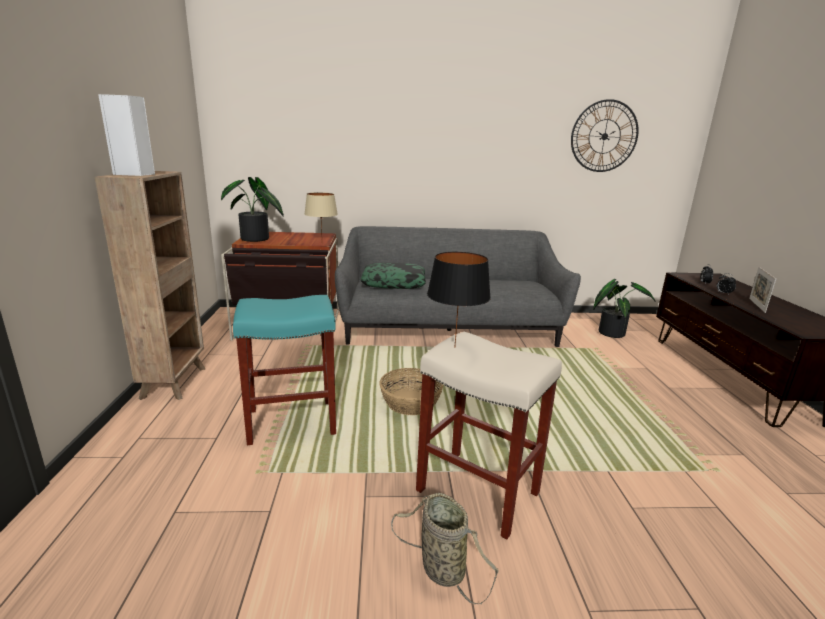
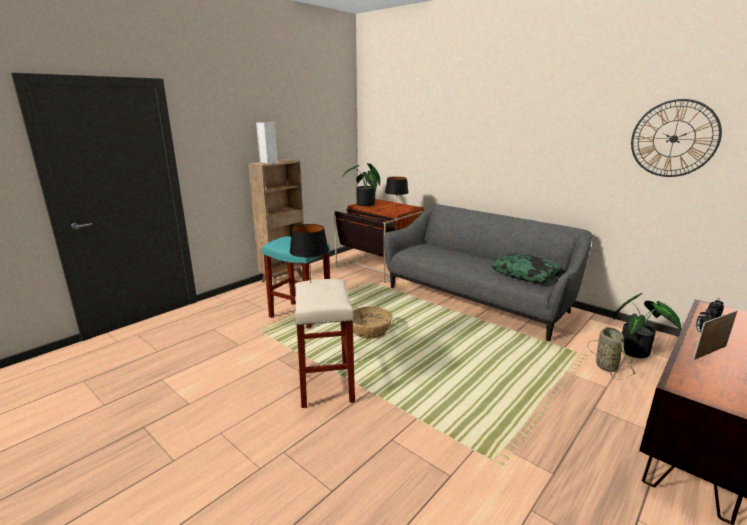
camera: 45 degrees right, 0 degrees up
beige table lamp [304,192,338,231] -> black table lamp [385,177,409,213]
pillow [361,262,426,289] -> pillow moved to [492,253,563,283]
basket [391,493,499,605] -> basket moved to [587,327,635,380]

